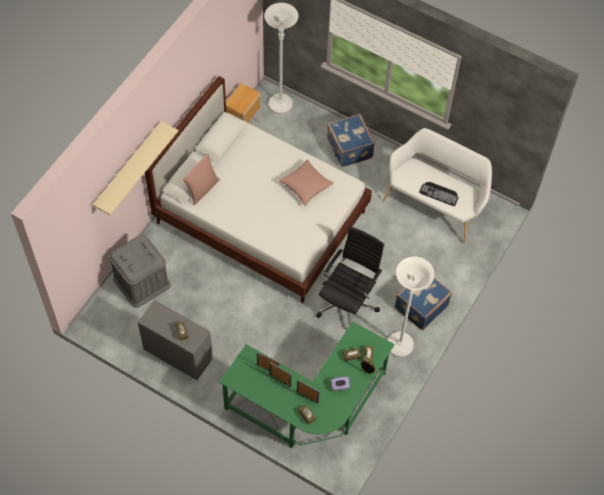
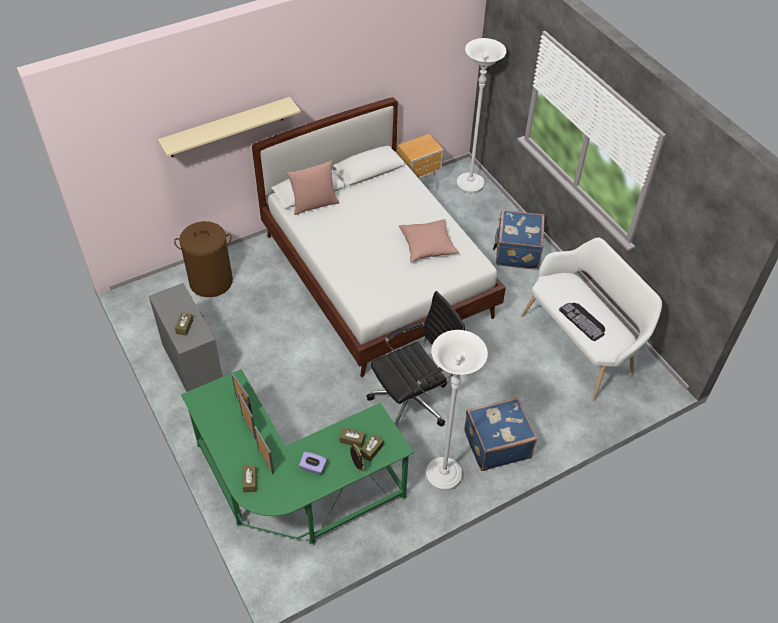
camera: 30 degrees right, 10 degrees down
grey storage box [109,235,171,308] -> brown laundry basket [174,221,233,297]

